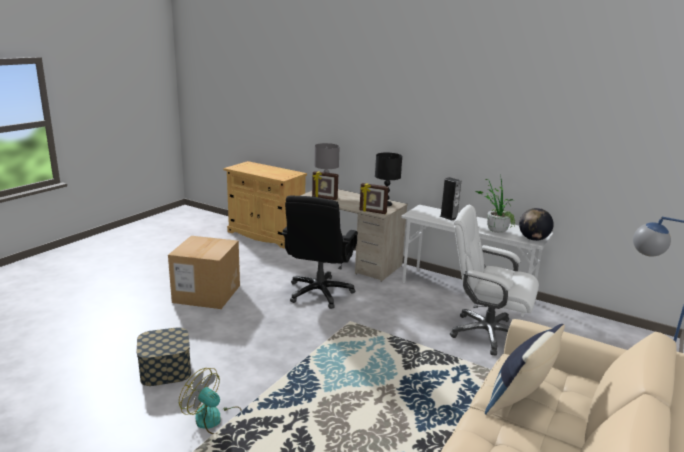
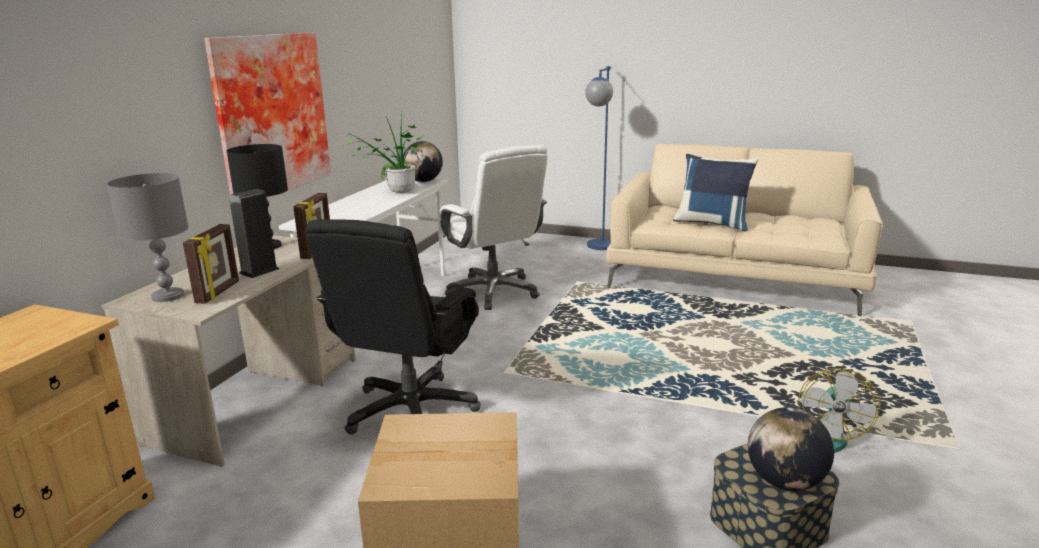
camera: 100 degrees left, 0 degrees up
black office chair [281,195,358,309] -> black office chair turned 105 degrees clockwise [306,219,481,435]
speaker [440,177,461,221] -> speaker moved to [229,189,279,278]
white office chair [450,205,539,356] -> white office chair turned 45 degrees counterclockwise [438,145,548,310]
none -> picture [204,32,331,198]
none -> globe [748,407,834,491]

